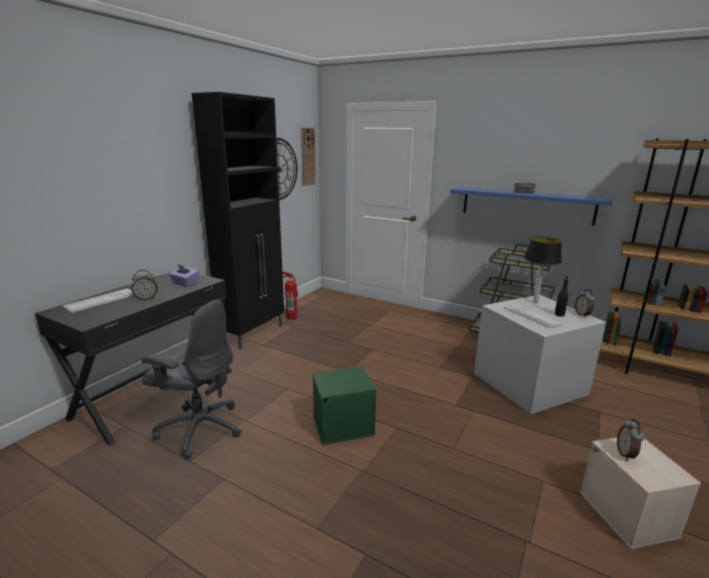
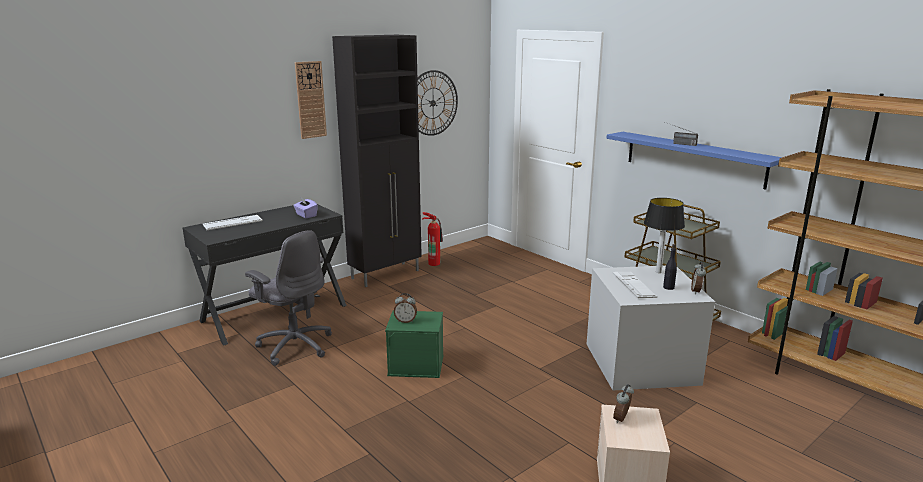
camera: 20 degrees right, 0 degrees up
alarm clock [132,270,158,300] -> alarm clock moved to [394,293,417,323]
wall clock [301,128,316,186] -> wall clock moved to [295,61,327,139]

